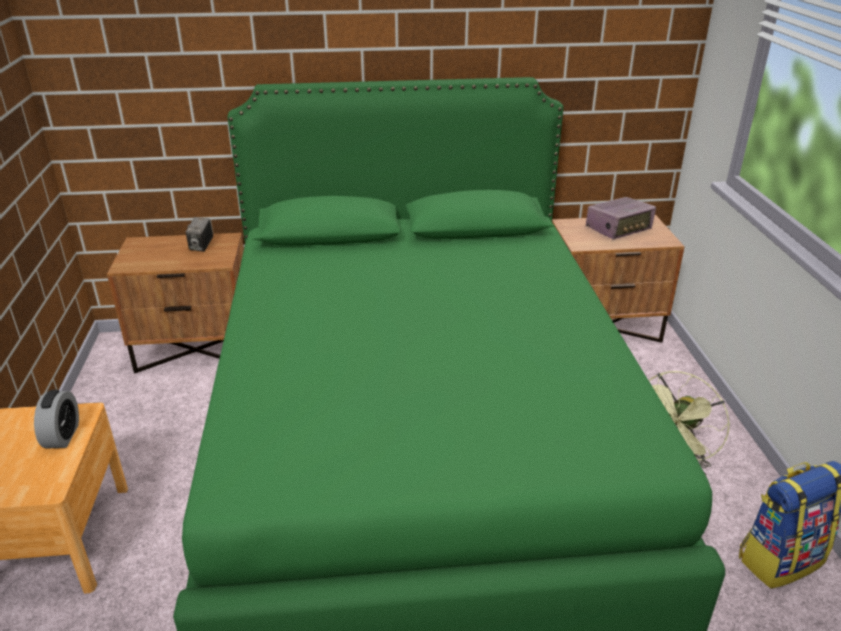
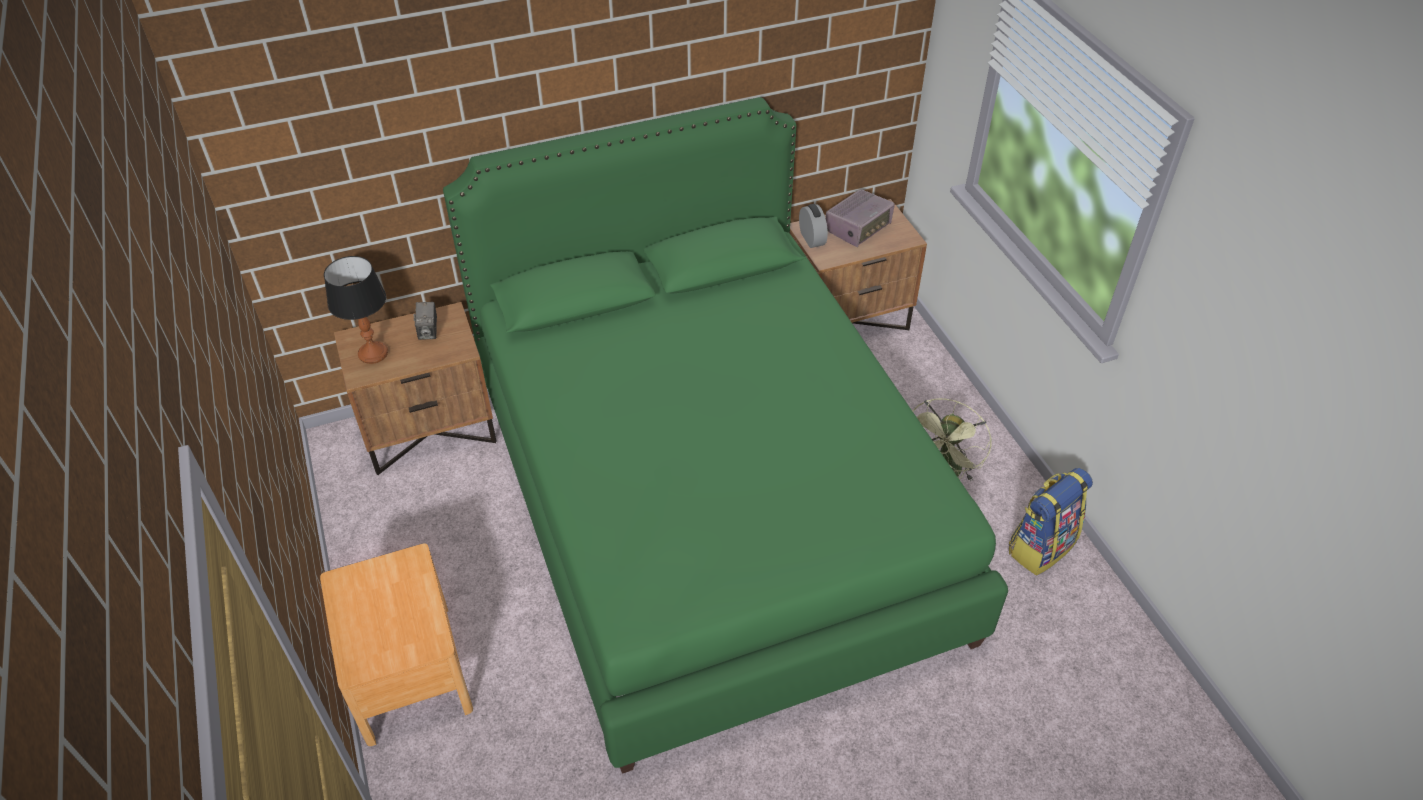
camera: 15 degrees left, 15 degrees up
alarm clock [34,390,79,449] -> alarm clock moved to [799,204,828,248]
none -> table lamp [324,256,388,364]

